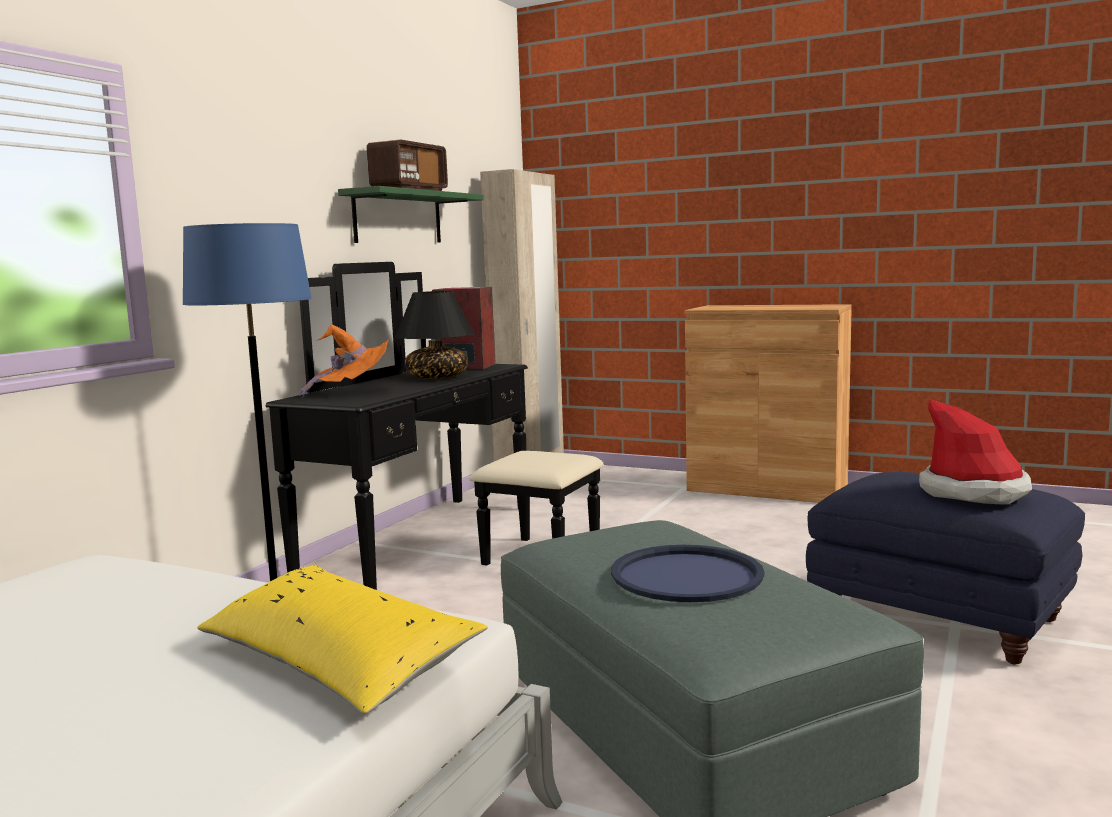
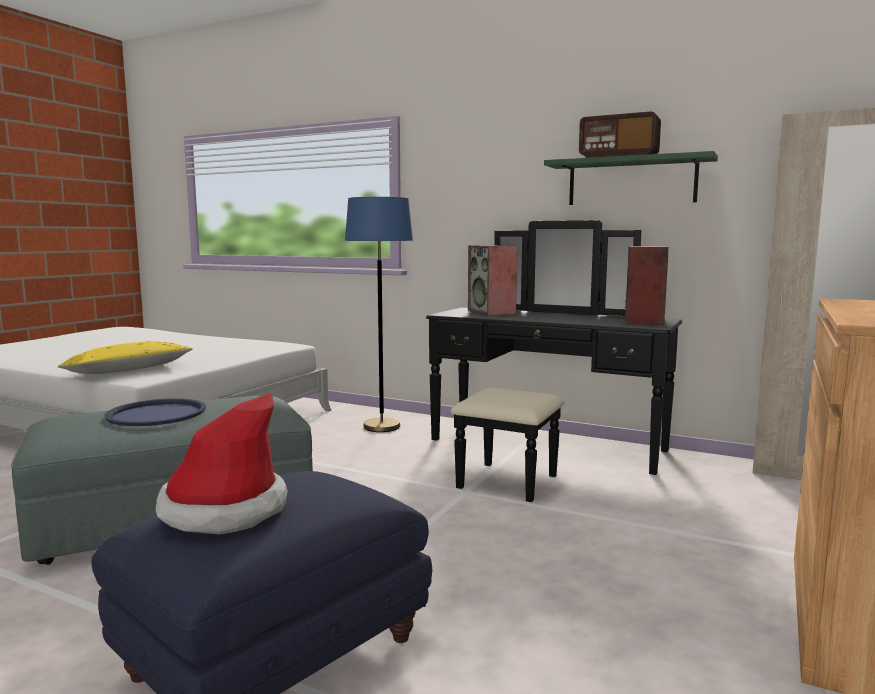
camera: 90 degrees right, 0 degrees up
orange hat [299,324,389,398] -> speaker [468,245,518,316]
black table lamp [395,291,474,379] -> none

